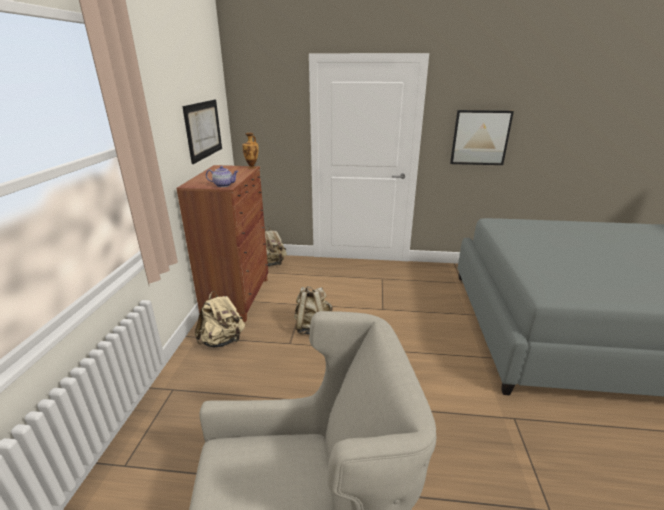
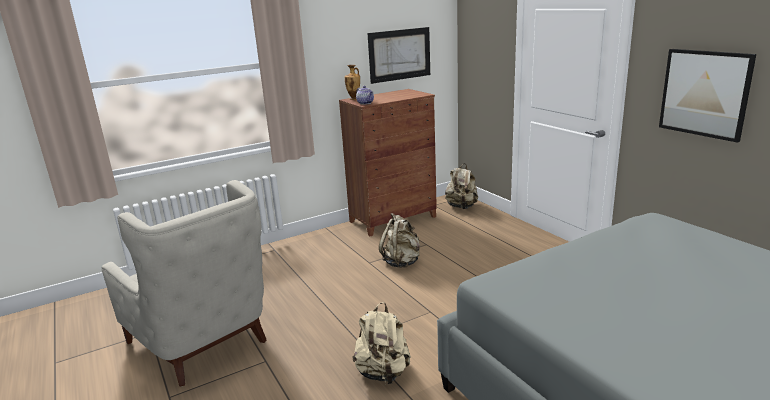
camera: 55 degrees right, 5 degrees down
beige backpack [195,291,245,348] -> beige backpack moved to [352,302,411,384]
vase [242,133,259,169] -> vase moved to [345,65,360,100]

